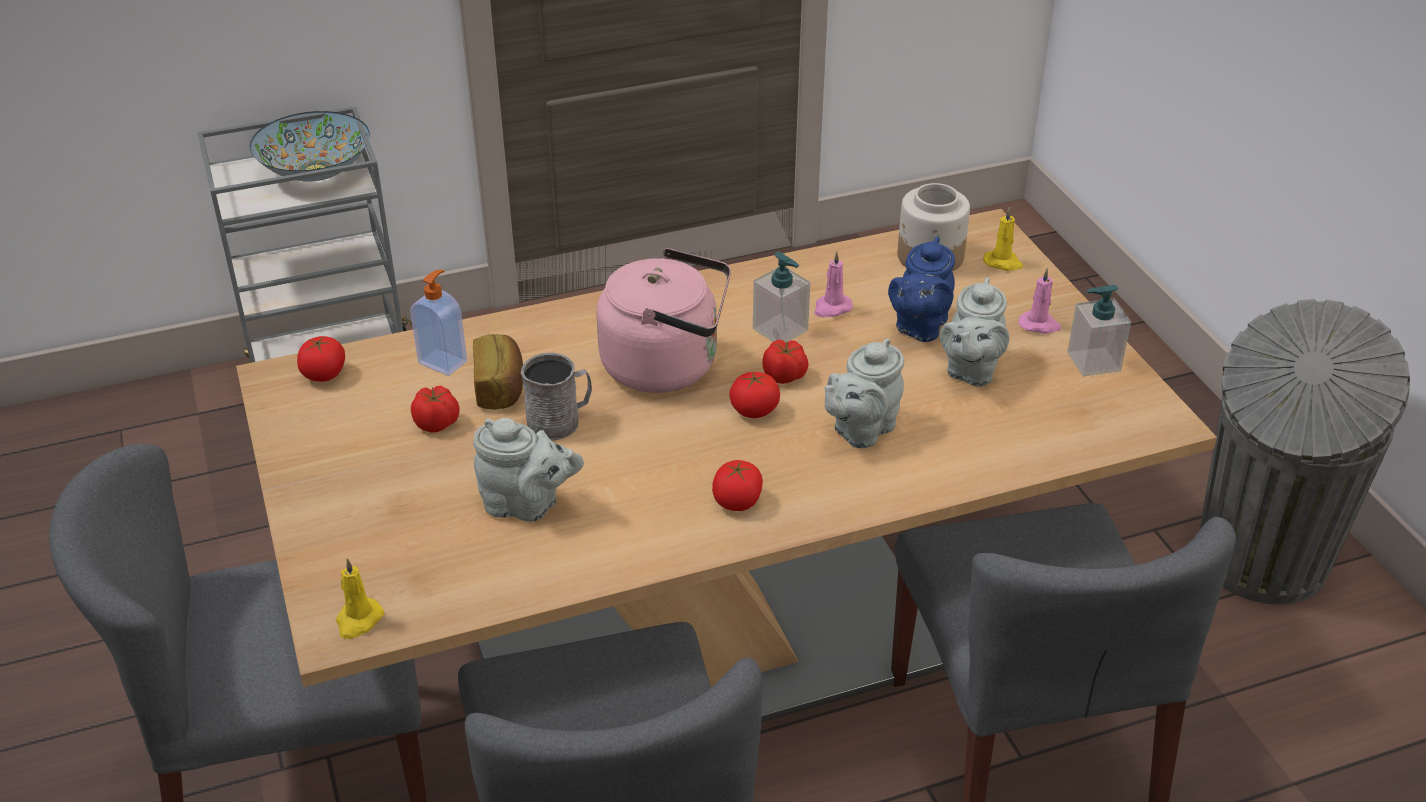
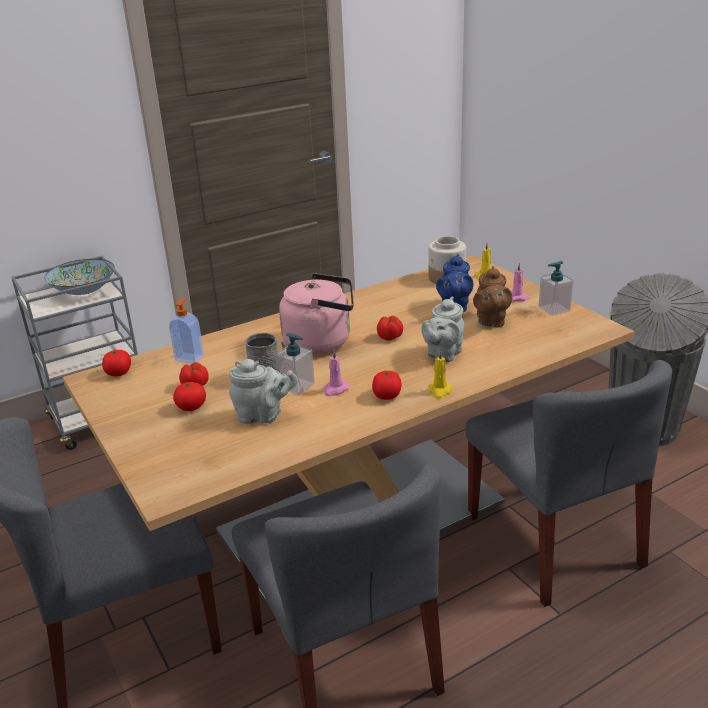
camera: 10 degrees left, 10 degrees down
yellow candle [336,558,384,639] -> yellow candle moved to [429,350,452,399]
bread [473,334,523,410] -> none
tomato [729,372,780,418] -> tomato moved to [173,382,206,411]
soap dispenser [753,252,810,343] -> soap dispenser moved to [275,333,315,395]
pink candle [814,251,853,317] -> pink candle moved to [324,350,349,396]
grey teapot [940,277,1009,387] -> brown teapot [473,266,512,327]

